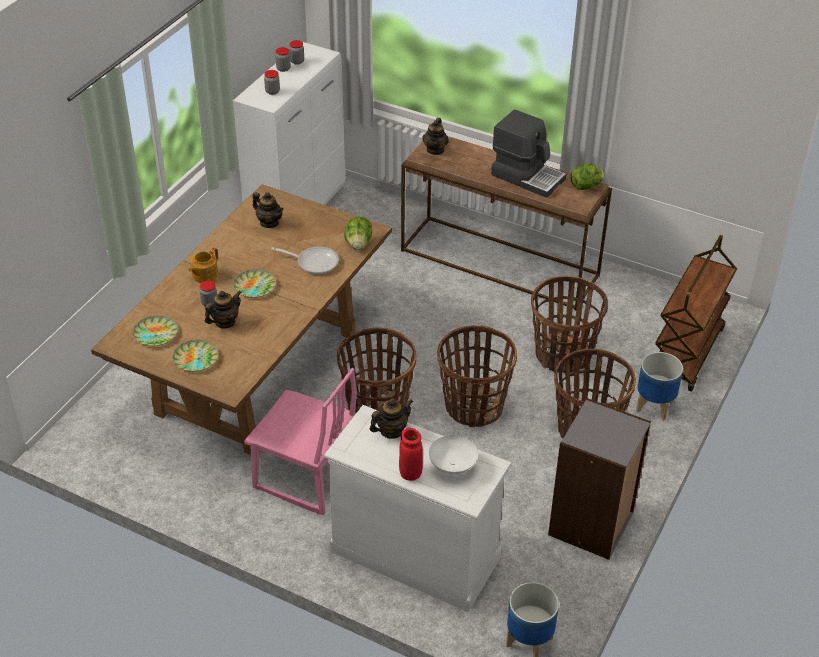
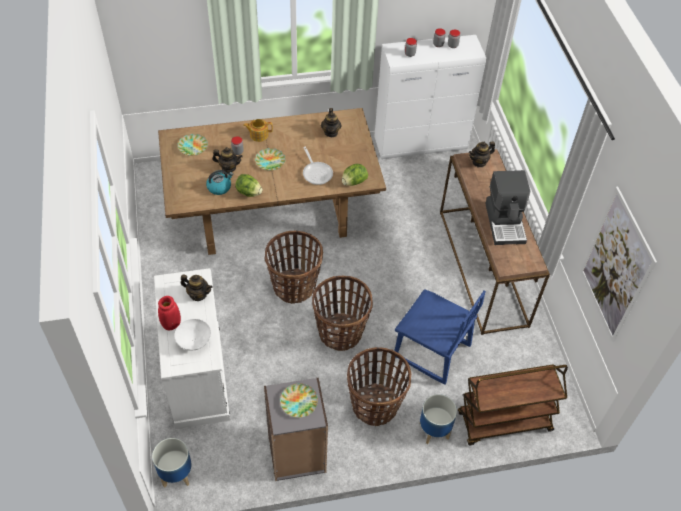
camera: 50 degrees right, 10 degrees up
plate [172,340,218,372] -> plate moved to [280,383,318,418]
pink chair [244,368,357,515] -> none
basket [531,276,608,373] -> blue chair [394,289,486,385]
lettuce [570,164,604,190] -> lettuce moved to [235,174,263,197]
none -> kettle [206,170,233,195]
none -> picture [581,186,657,342]

